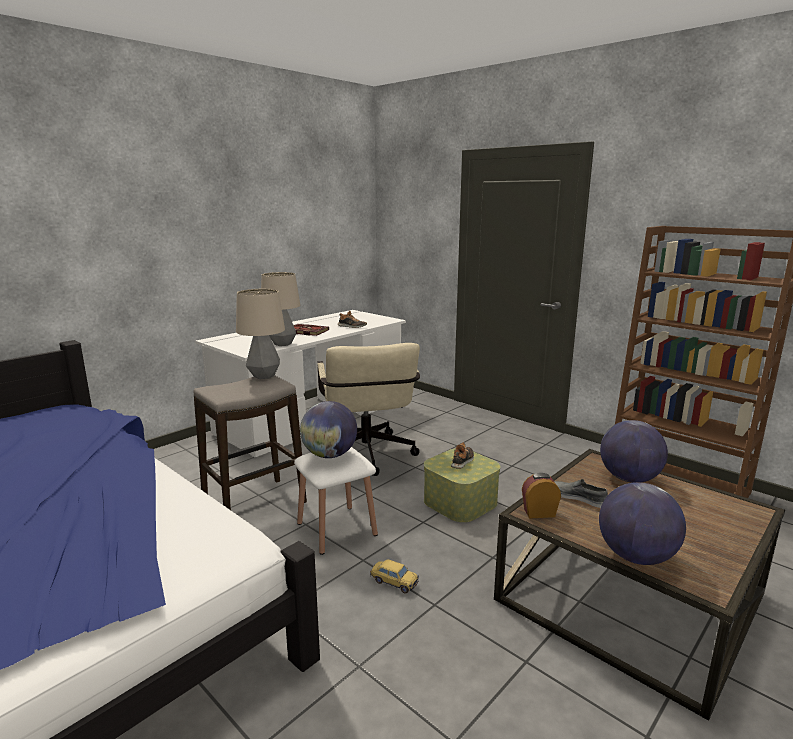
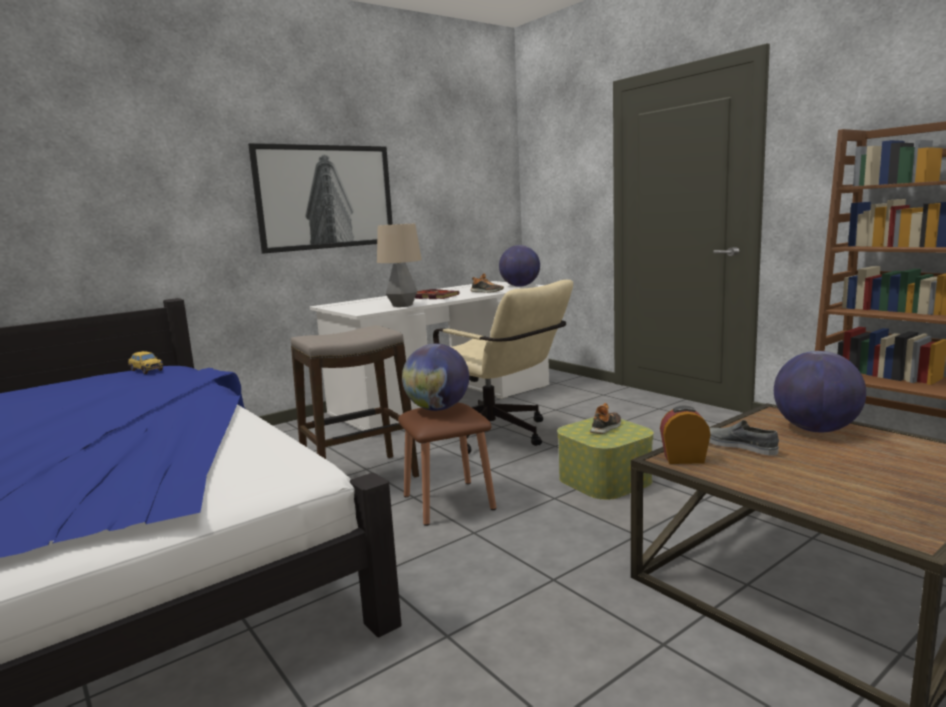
camera: 10 degrees right, 5 degrees down
table lamp [236,289,285,379] -> none
white stool [294,447,378,555] -> brown stool [398,403,496,526]
beige office chair [318,343,420,476] -> beige office chair turned 45 degrees counterclockwise [433,280,573,454]
toy car [370,559,419,594] -> toy car moved to [128,351,164,374]
globe [599,482,686,565] -> globe moved to [499,245,540,287]
none -> picture [248,143,393,254]

